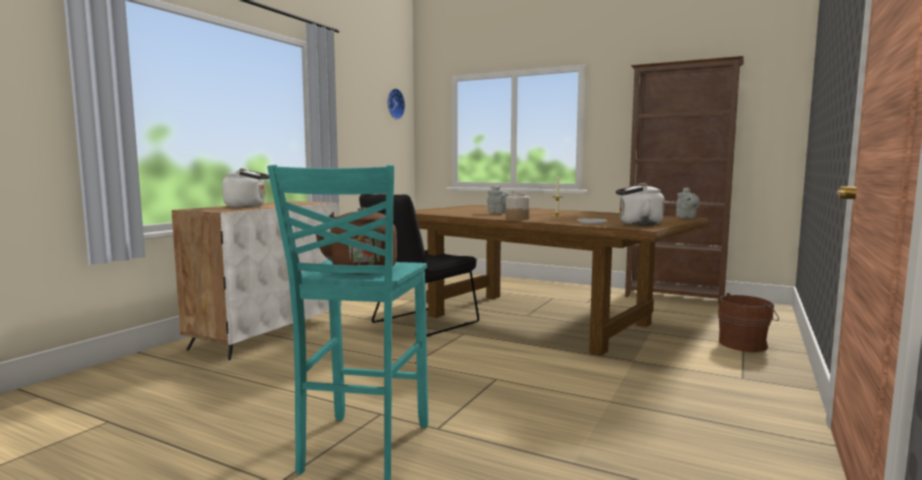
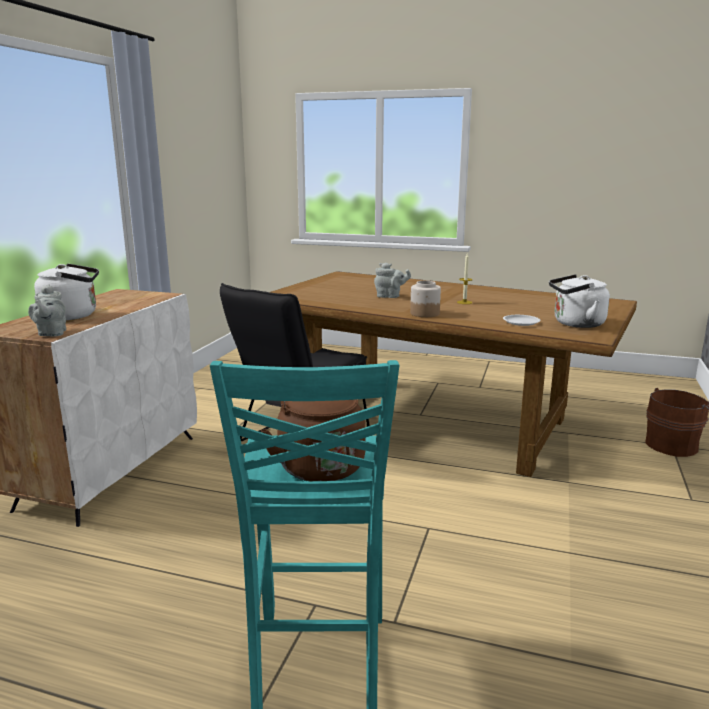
camera: 10 degrees left, 10 degrees up
wall clock [388,88,405,120] -> none
brown bookcase [625,56,744,304] -> none
grey teapot [676,187,700,219] -> grey teapot moved to [28,284,66,337]

